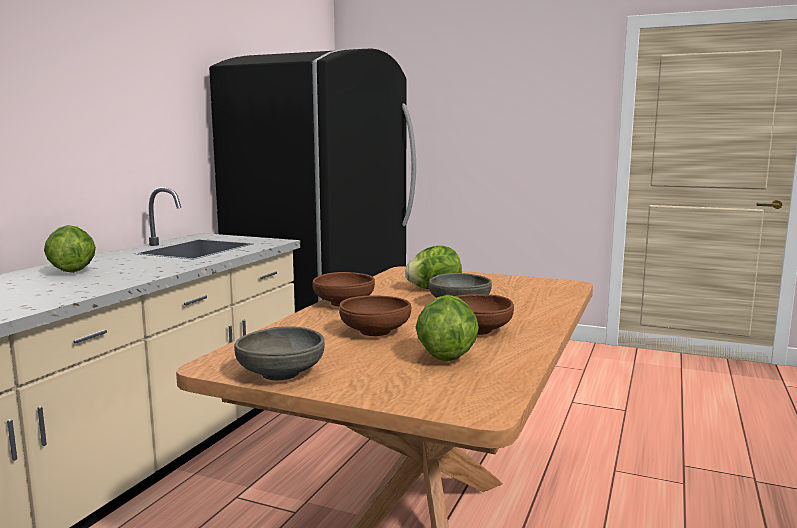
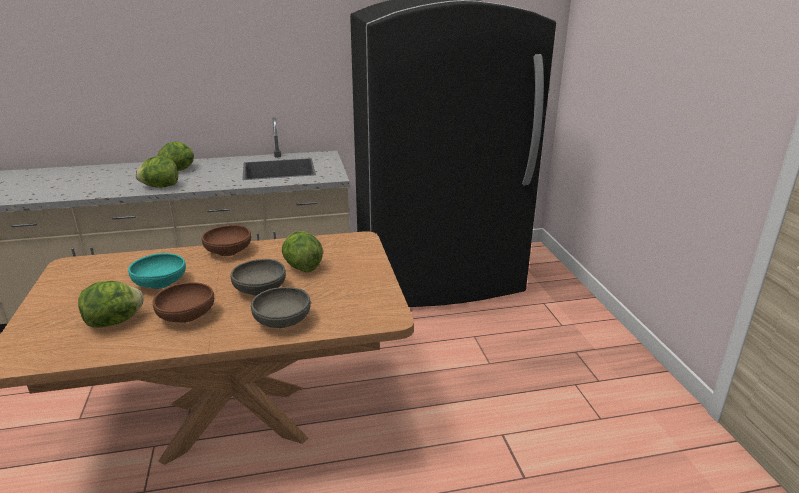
camera: 55 degrees right, 15 degrees up
grey bowl [234,326,325,381] -> grey bowl moved to [251,287,311,328]
brown bowl [339,295,411,336] -> turquoise bowl [128,253,186,289]
none -> lettuce [135,156,178,187]

